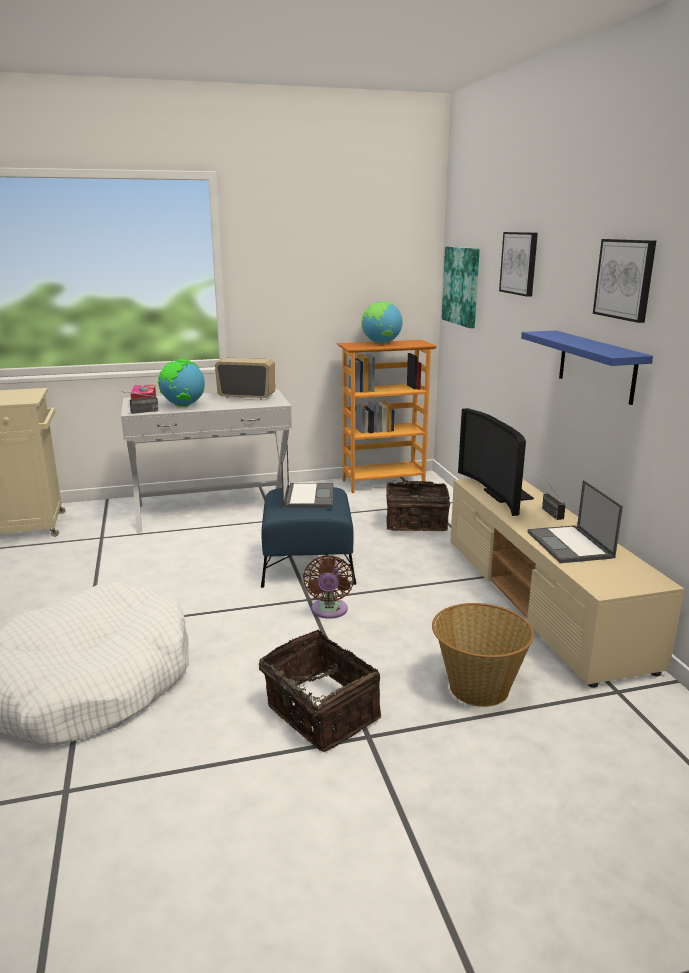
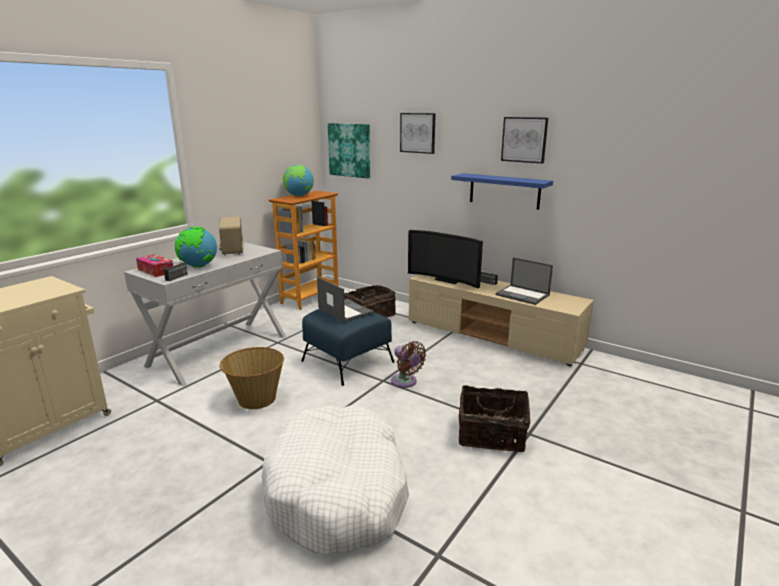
camera: 40 degrees left, 0 degrees up
radio [215,358,275,400] -> radio turned 75 degrees counterclockwise [219,217,243,256]
basket [432,603,534,707] -> basket moved to [220,347,284,409]

